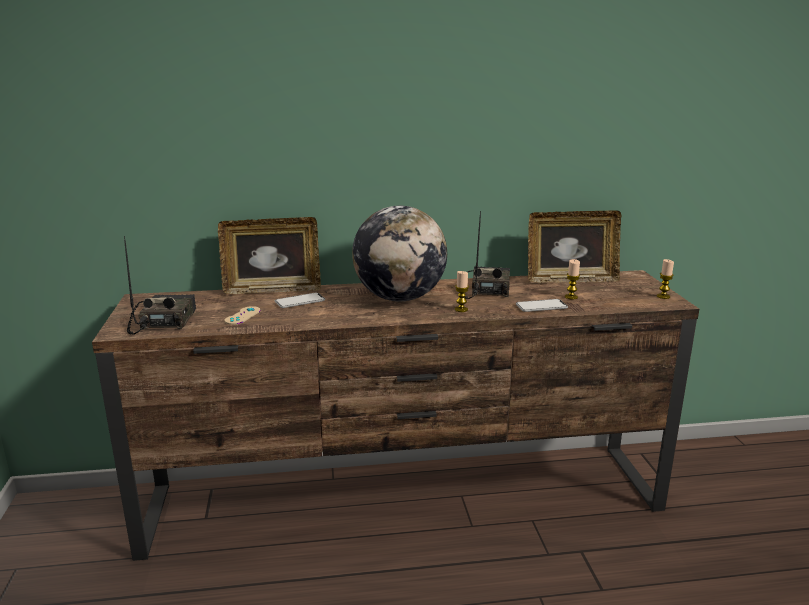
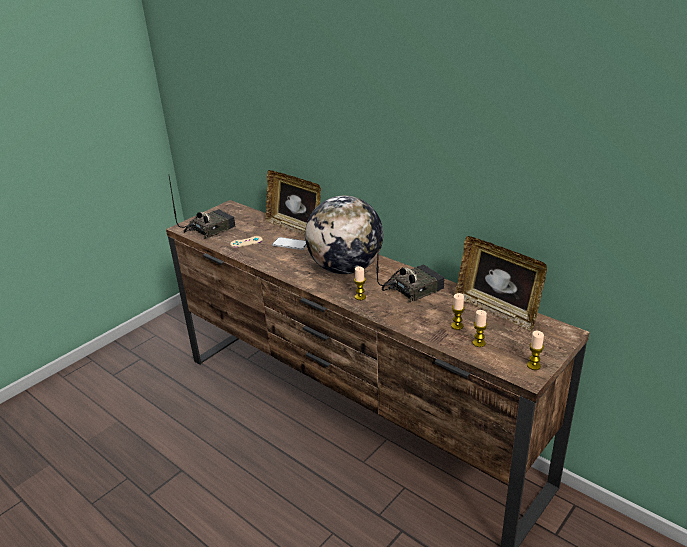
camera: 50 degrees right, 10 degrees up
phone [516,299,568,312] -> none
none -> candle [473,310,487,347]

